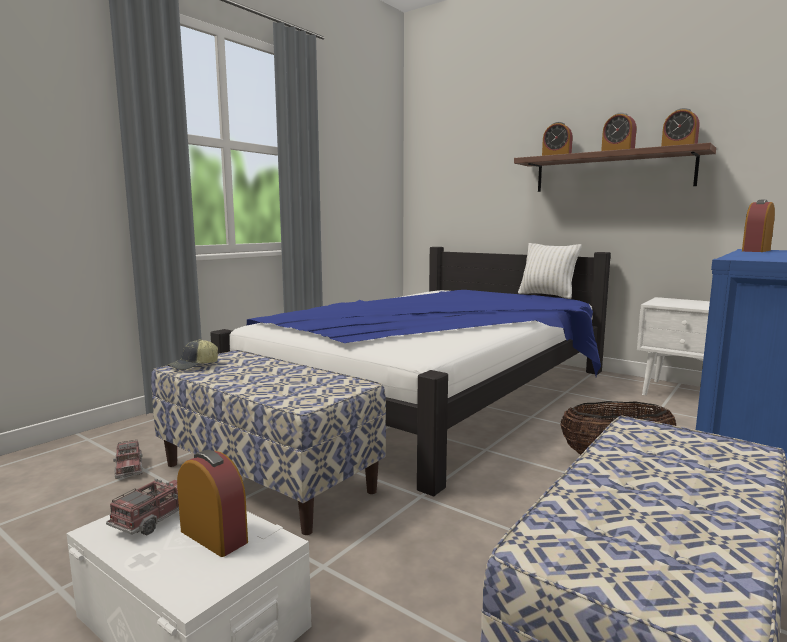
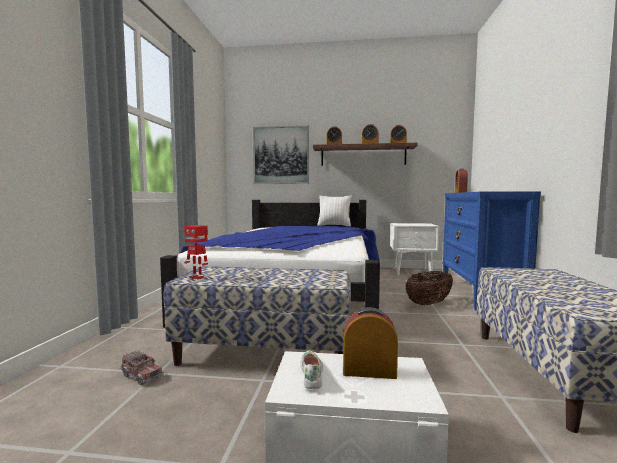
camera: 30 degrees left, 5 degrees down
toy truck [106,478,179,535] -> white shoe [300,350,323,389]
cap [167,339,218,370] -> toy robot [184,225,208,279]
none -> picture [253,126,309,184]

